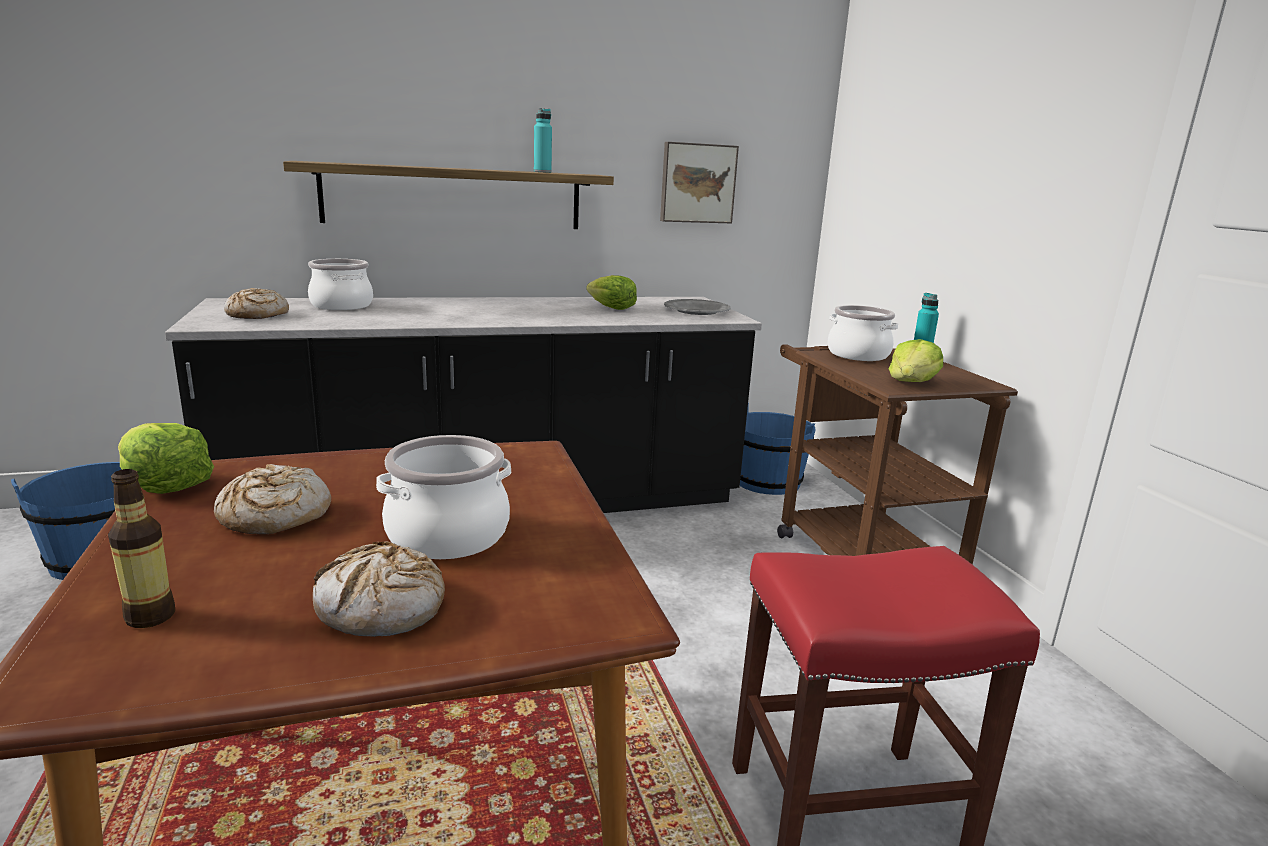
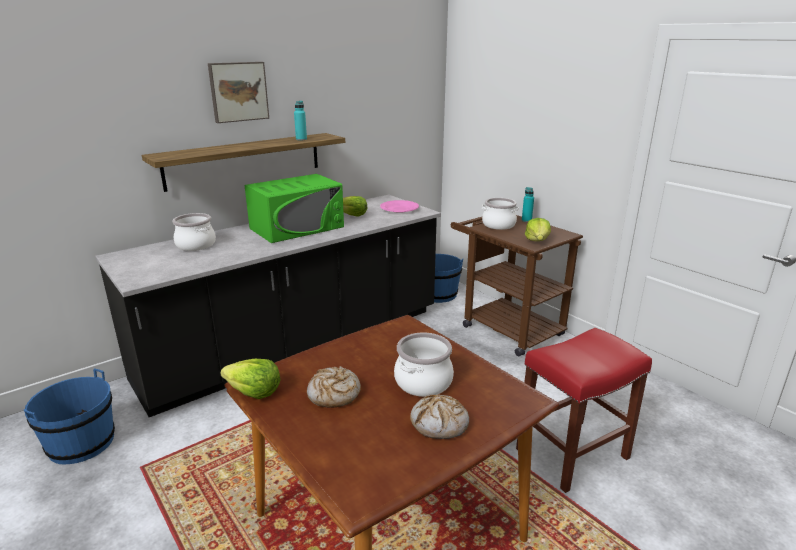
camera: 20 degrees left, 5 degrees up
bottle [108,469,175,628] -> none
bread [224,288,289,319] -> none
picture [660,142,739,224] -> picture moved to [208,62,269,123]
grey plate [664,299,730,315] -> pink plate [380,200,419,213]
none -> green microwave [245,174,344,243]

